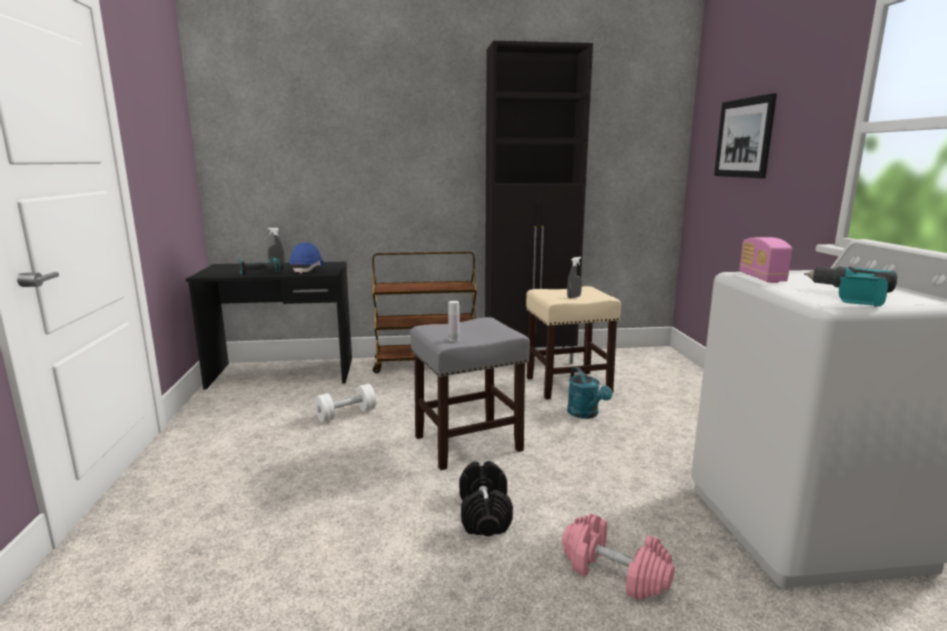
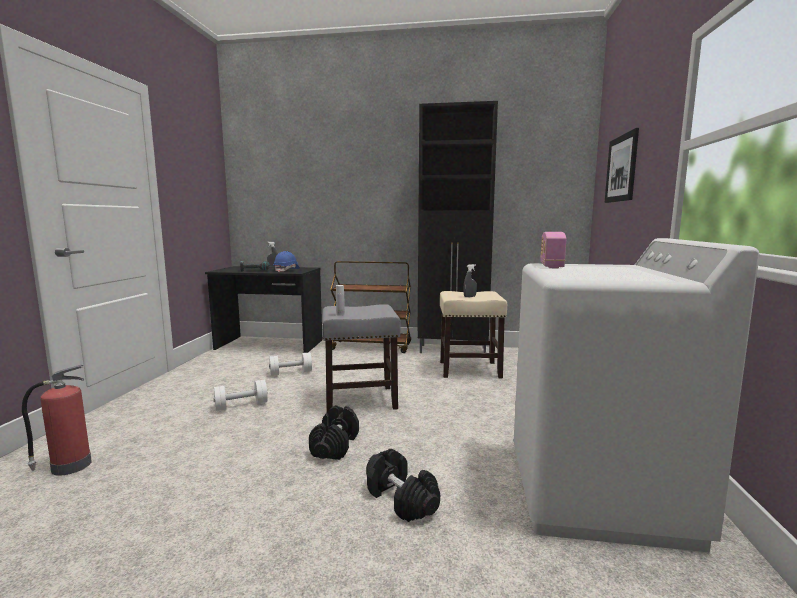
camera: 15 degrees right, 5 degrees down
pink dumbbell [562,514,675,600] -> black dumbbell [366,449,440,522]
turquoise watering can [567,367,612,419] -> none
power drill [804,267,897,307] -> none
none -> fire extinguisher [22,365,92,476]
none -> white dumbbell [213,380,268,411]

